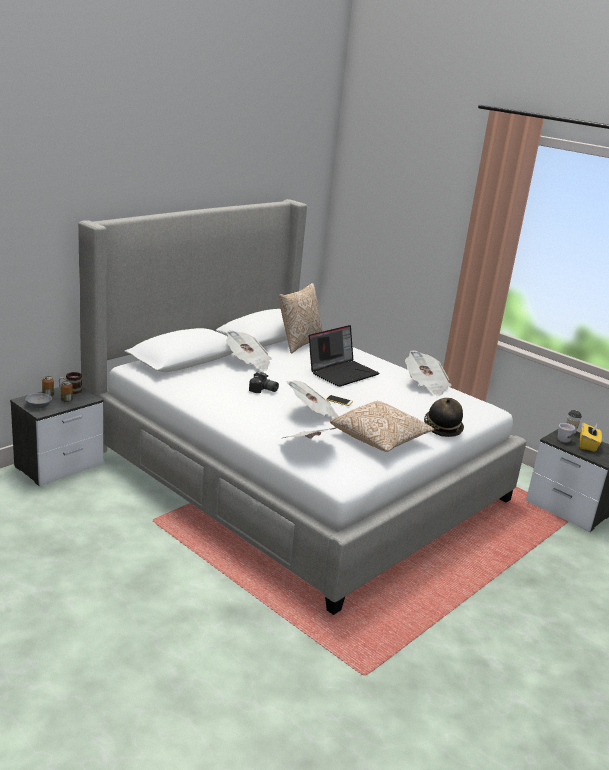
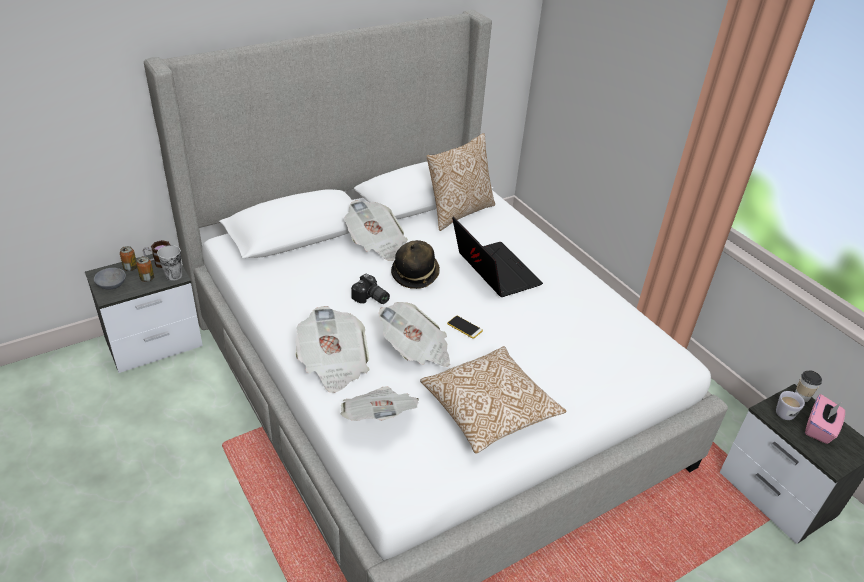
camera: 15 degrees right, 15 degrees up
laptop [309,325,379,387] -> laptop turned 90 degrees counterclockwise [452,216,543,297]
newspaper [405,350,451,396] -> newspaper moved to [295,306,369,393]
hat [424,398,464,437] -> hat moved to [391,240,440,289]
yellow tissue box [580,423,602,452] -> pink tissue box [805,394,845,444]
none -> cup [157,245,182,281]

